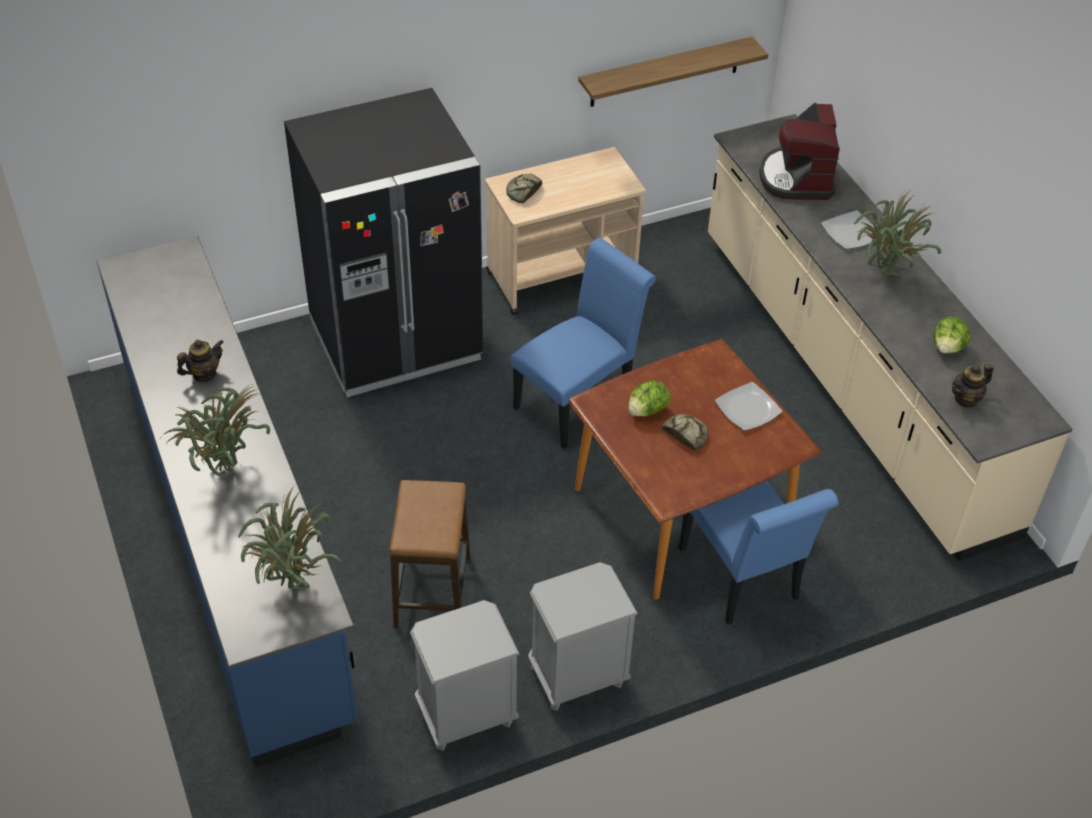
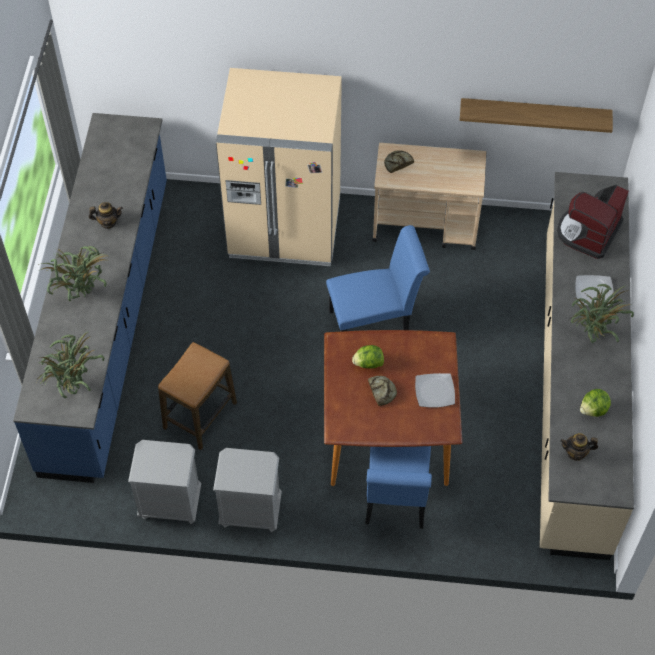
camera: 30 degrees right, 10 degrees up
black fridge [284,88,483,397] -> beige fridge [216,68,342,266]

